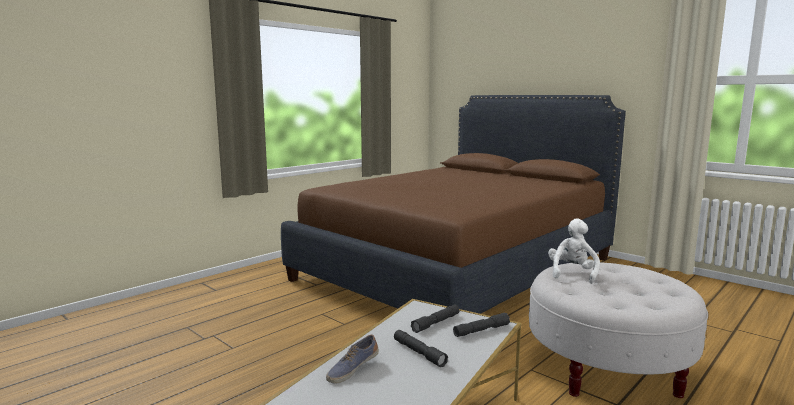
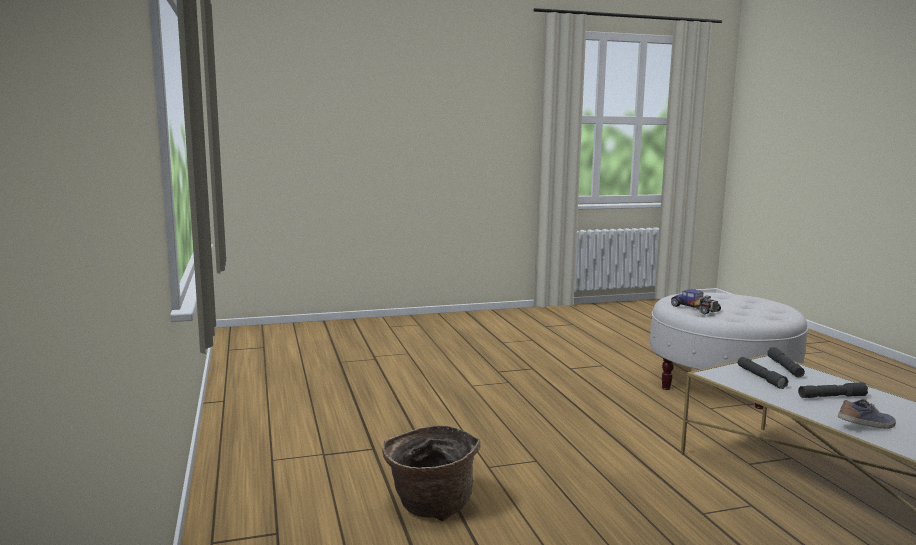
camera: 60 degrees left, 0 degrees up
brown bed [281,95,626,314] -> none
shoe [326,335,379,384] -> shoe turned 90 degrees counterclockwise [838,399,896,429]
white plush toy [548,218,600,284] -> toy car [671,289,721,314]
none -> basket [383,425,481,521]

